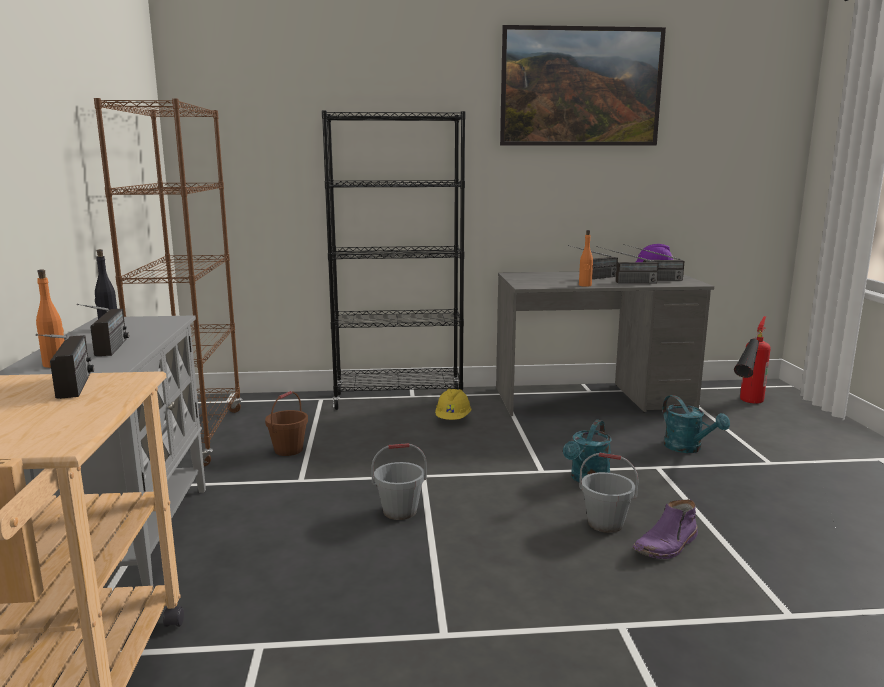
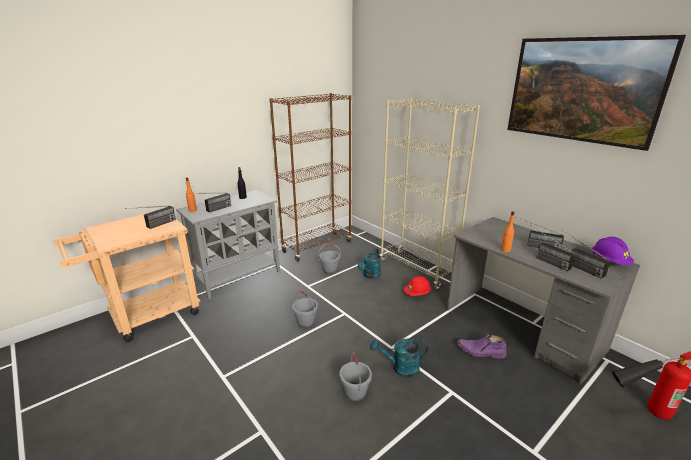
camera: 55 degrees right, 10 degrees up
brown bucket [265,391,308,456] -> grey bucket [318,244,341,274]
black bookcase [322,110,466,410] -> beige bookcase [380,98,480,289]
yellow hard hat [435,388,471,420] -> red hard hat [404,276,431,296]
purple boot [632,499,698,559] -> purple boot moved to [457,334,507,358]
turquoise watering can [663,395,730,453] -> turquoise watering can moved to [358,248,381,279]

